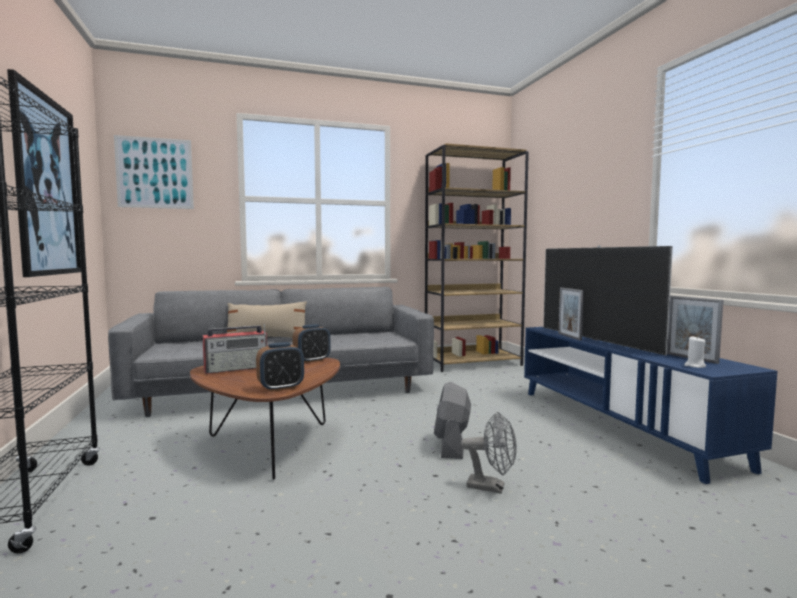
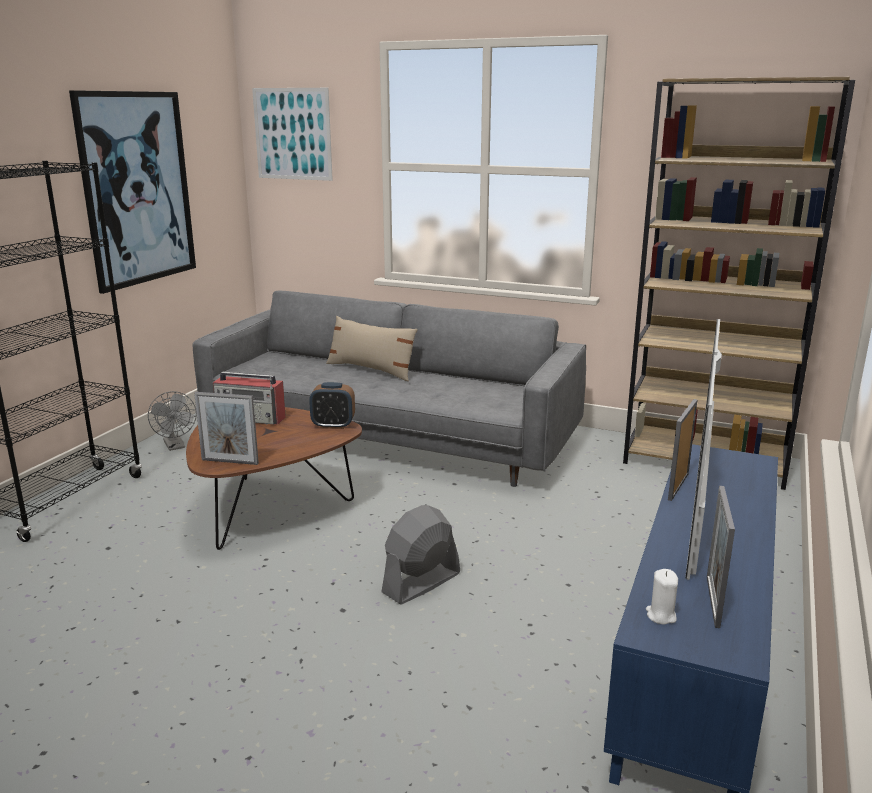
camera: 40 degrees right, 15 degrees up
alarm clock [256,342,304,392] -> picture frame [194,392,259,465]
grey fan [461,412,517,494] -> grey fan moved to [148,391,197,451]

